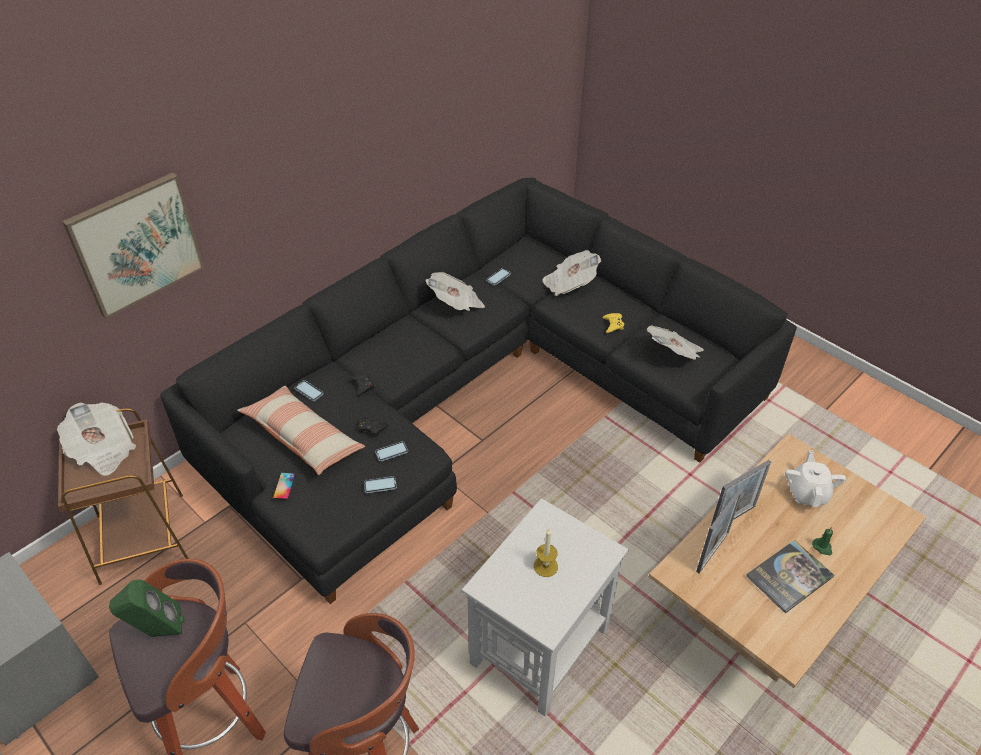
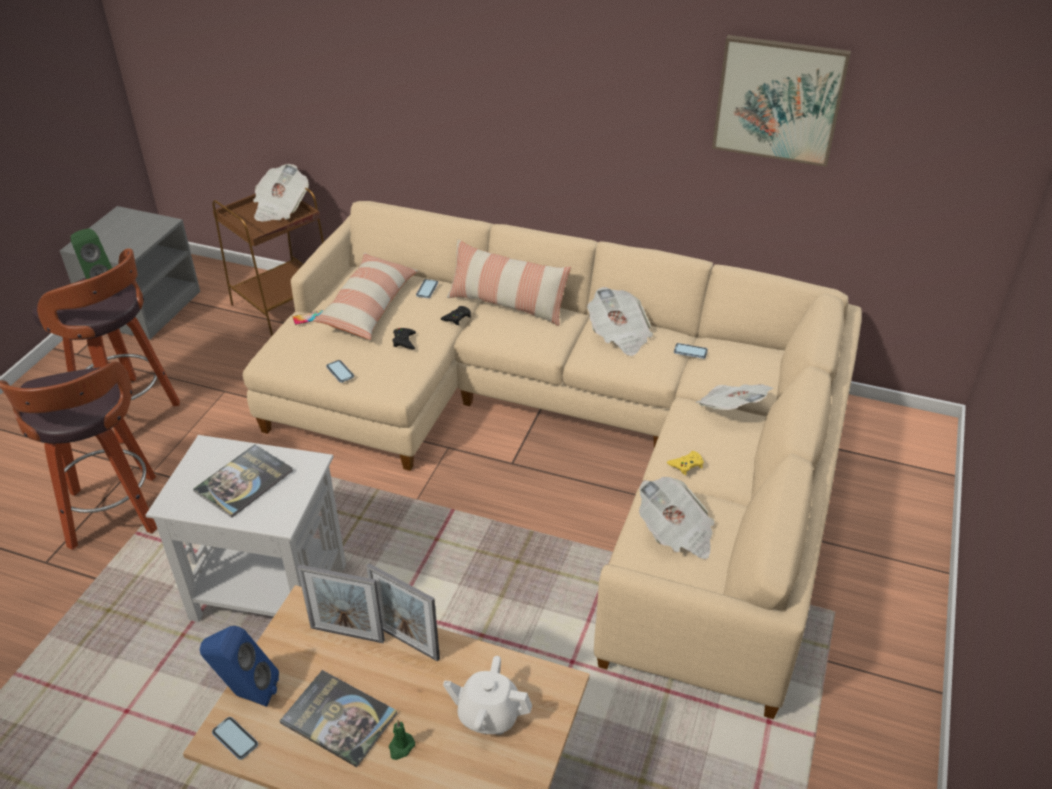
camera: 65 degrees right, 5 degrees down
picture [62,173,204,319] -> picture moved to [712,35,851,167]
black sofa [160,177,797,604] -> beige sofa [243,201,862,719]
phone [375,441,408,462] -> phone moved to [212,717,258,760]
candle [534,529,558,577] -> book [193,444,293,517]
white teapot [785,450,846,507] -> white teapot turned 150 degrees counterclockwise [443,656,532,735]
none -> blue speaker [200,626,279,707]
none -> pillow [447,239,571,326]

